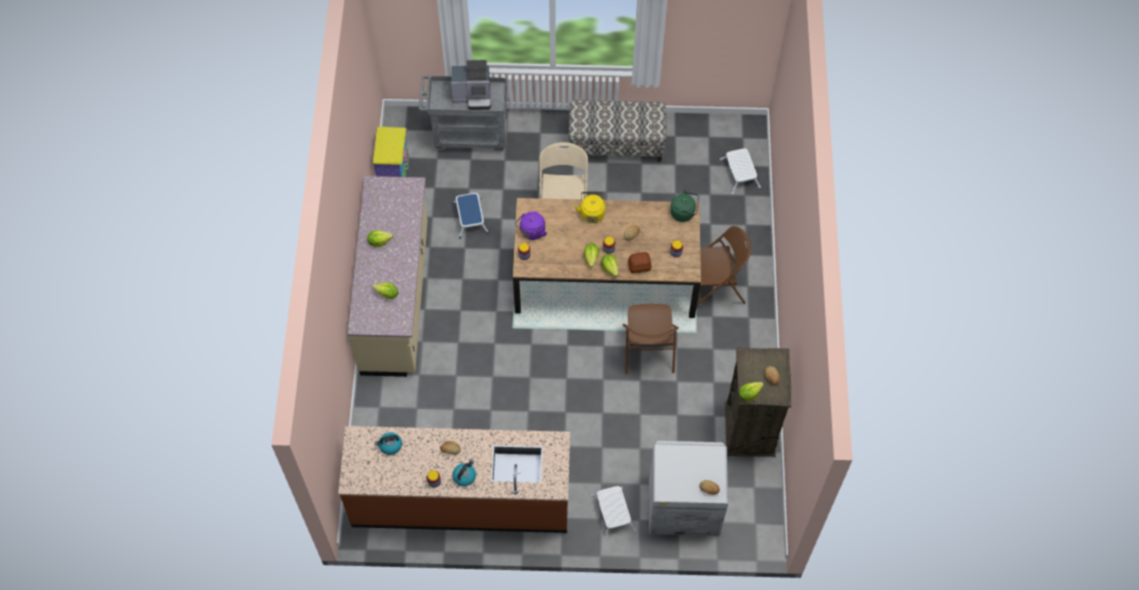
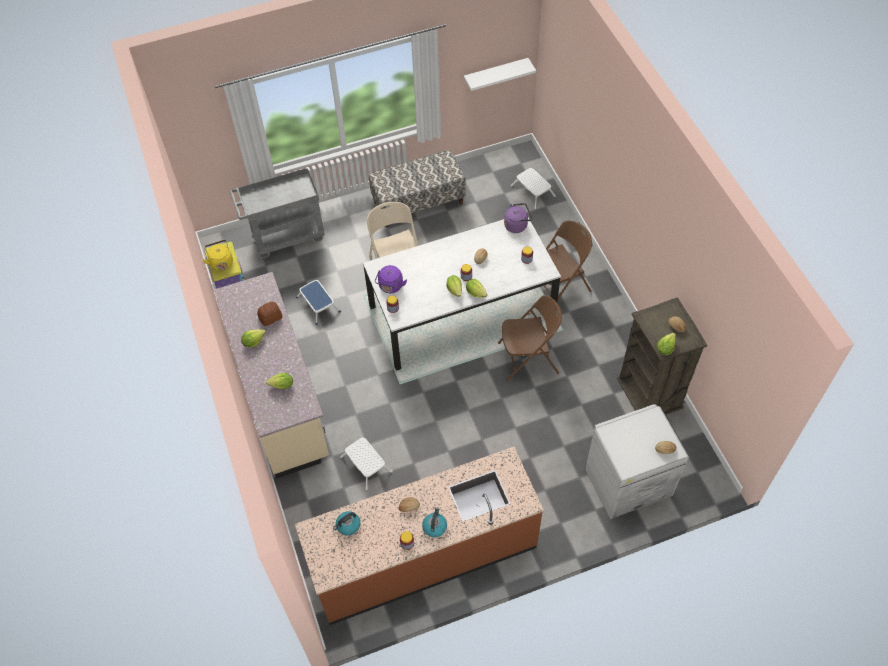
camera: 20 degrees left, 5 degrees down
coffee machine [451,60,491,110] -> none
brown dining table [513,198,701,318] -> white dining table [363,217,561,371]
yellow kettle [575,192,606,223] -> yellow kettle moved to [203,240,233,271]
white step ladder [591,486,636,540] -> white step ladder moved to [340,437,393,490]
brown chair [623,304,679,374] -> brown chair turned 75 degrees counterclockwise [498,295,562,382]
bread [628,252,651,274] -> bread moved to [257,302,283,326]
green kettle [670,190,699,222] -> purple kettle [504,203,532,233]
none -> white shelf [464,58,536,91]

